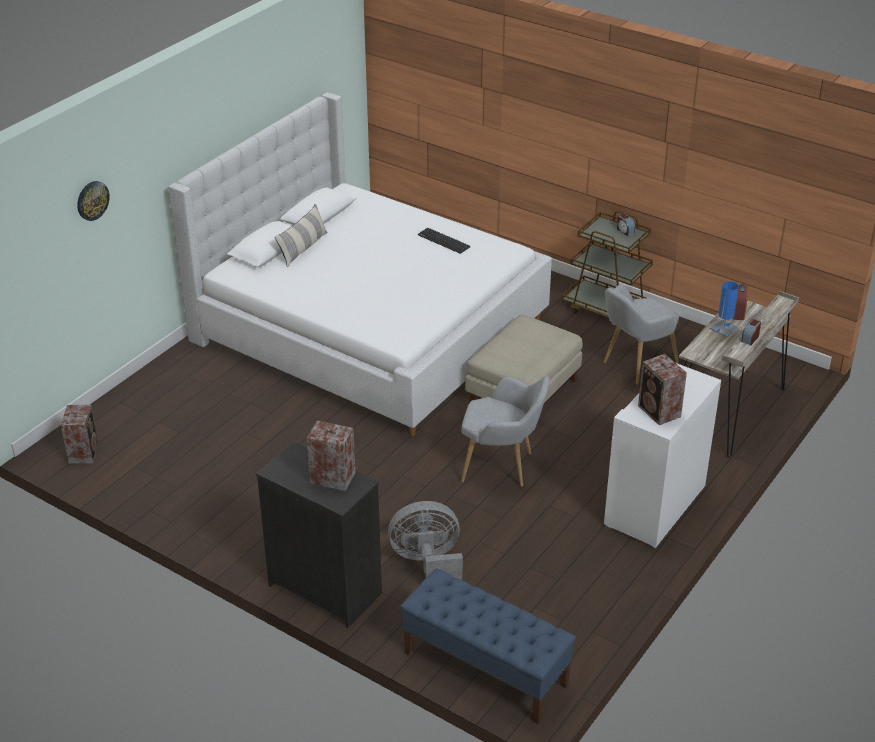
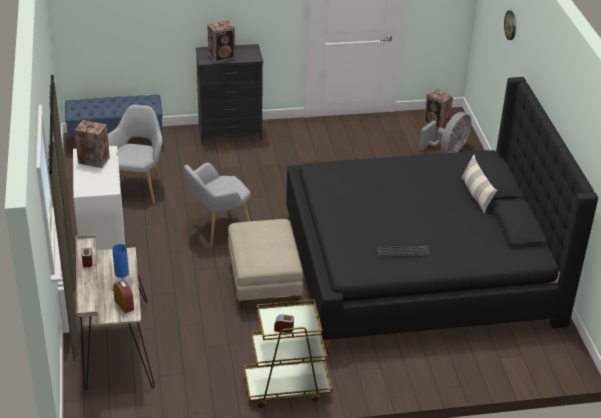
camera: 135 degrees right, 0 degrees up
white bed [168,92,552,436] -> black bed [286,77,598,346]
grey fan [388,501,463,580] -> grey fan moved to [419,112,471,153]
grey armchair [604,284,679,385] -> grey armchair moved to [108,105,163,204]

